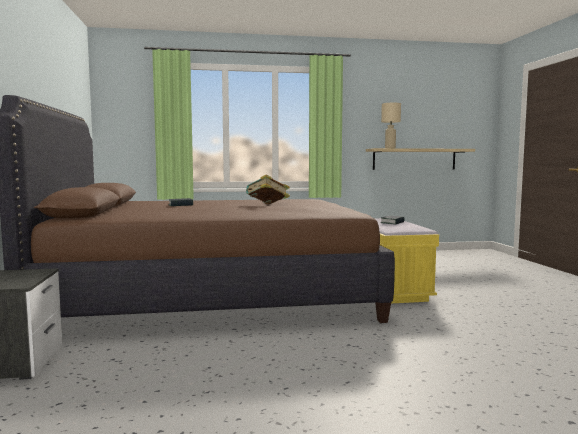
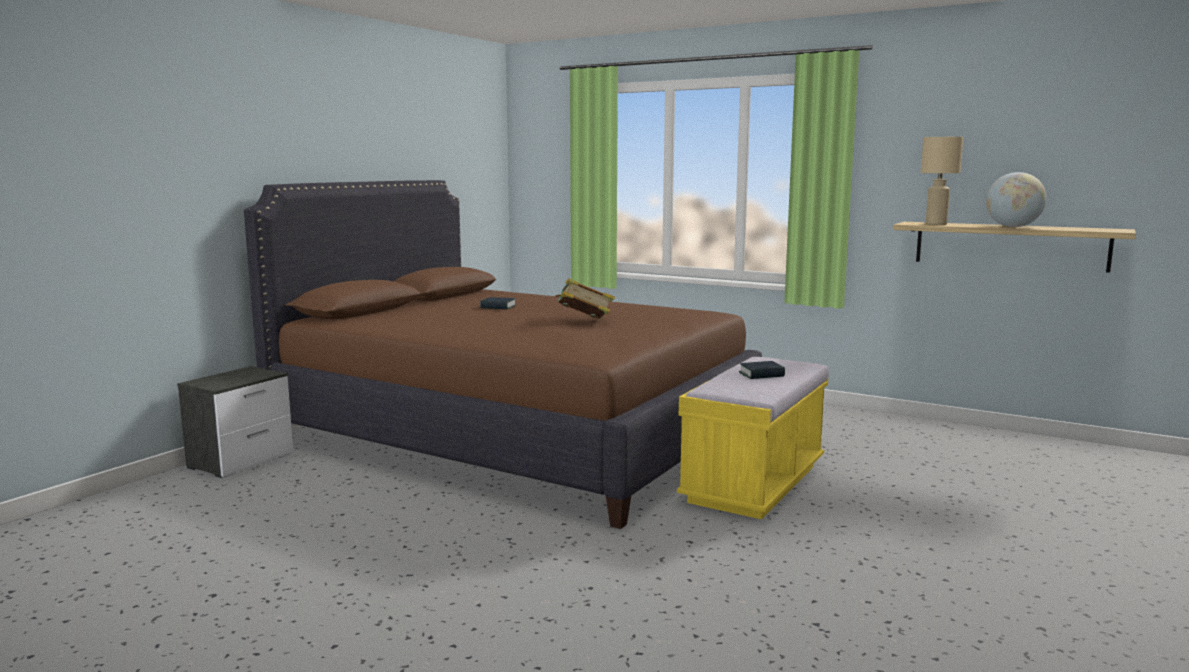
camera: 40 degrees right, 5 degrees up
none -> globe [986,172,1046,227]

